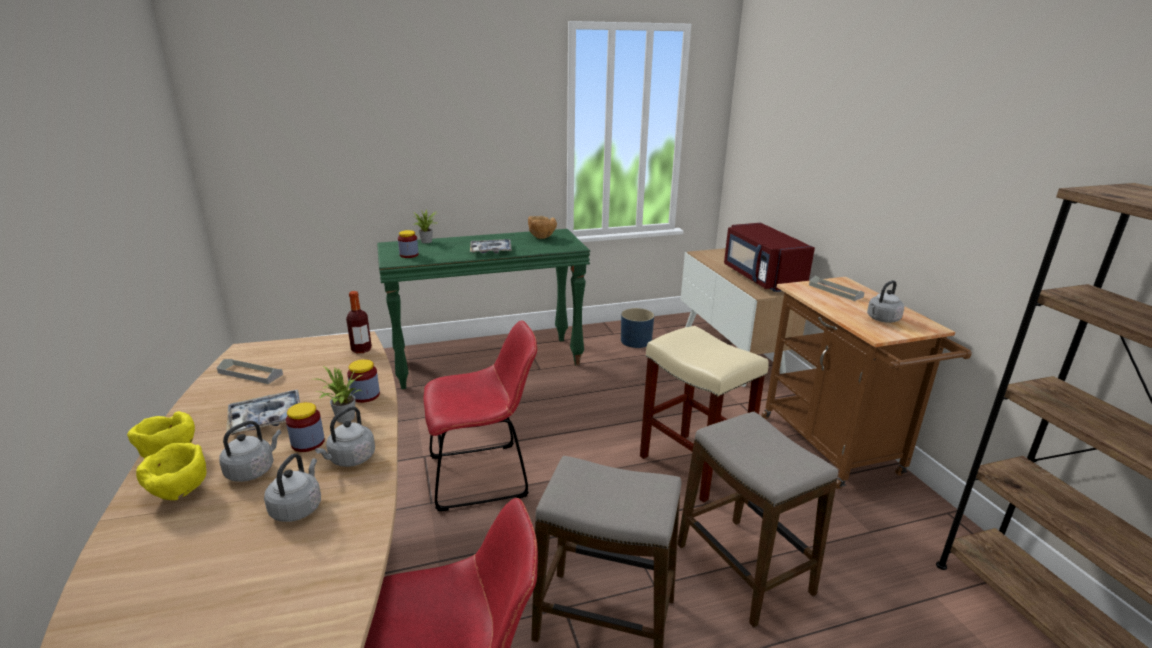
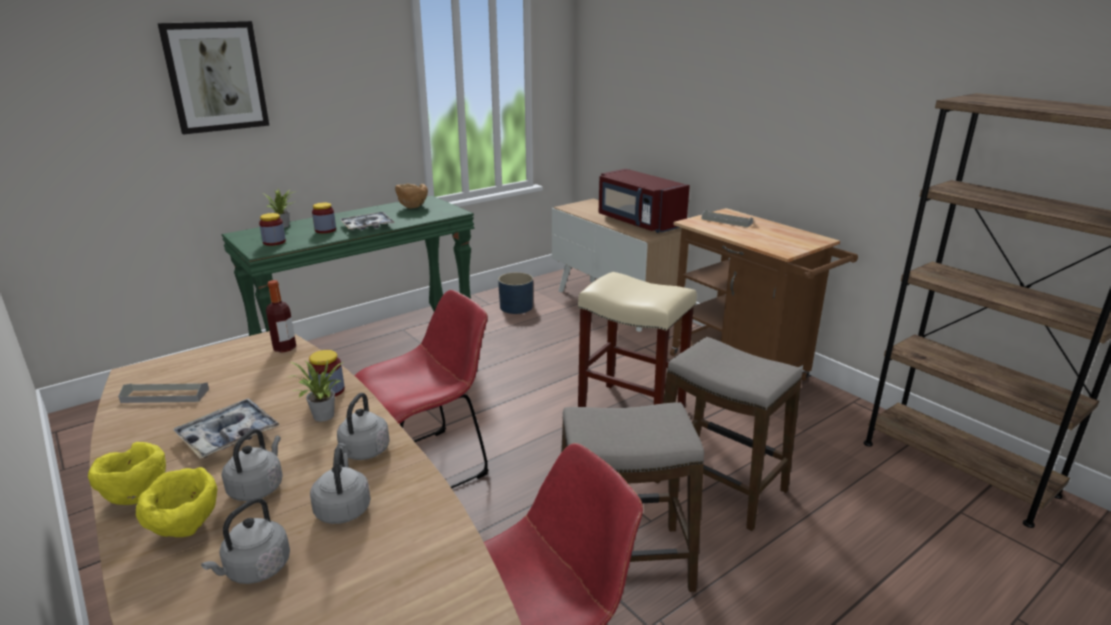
camera: 20 degrees left, 0 degrees up
jar [286,402,325,452] -> jar moved to [312,202,336,233]
grey kettle [867,280,904,323] -> grey kettle moved to [201,498,290,584]
none -> picture [158,21,270,135]

